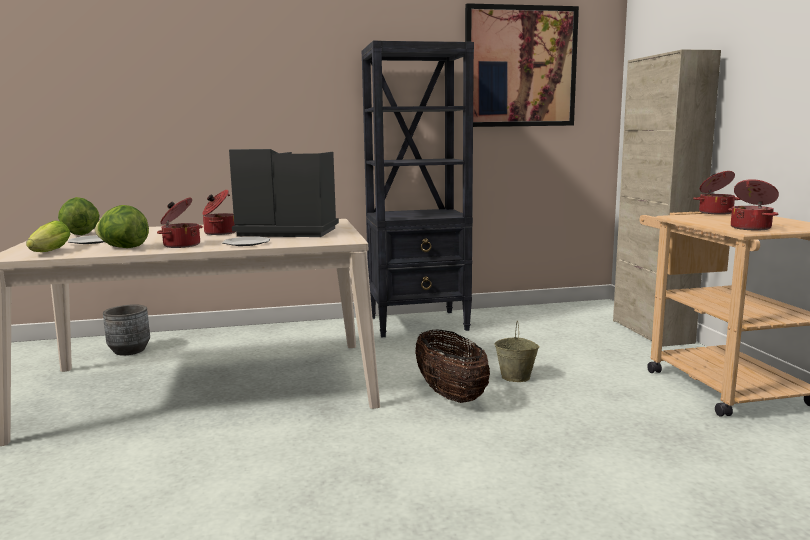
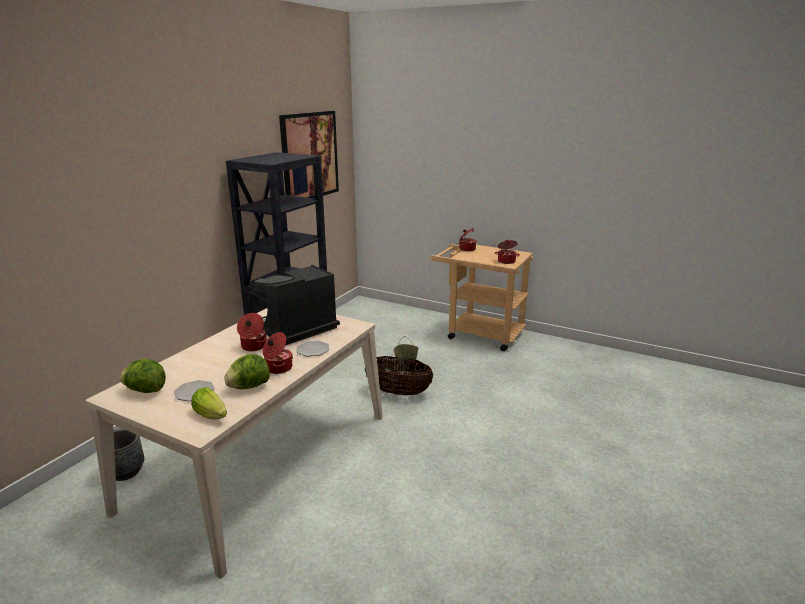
camera: 50 degrees left, 10 degrees up
beige cabinet [613,49,721,347] -> none

